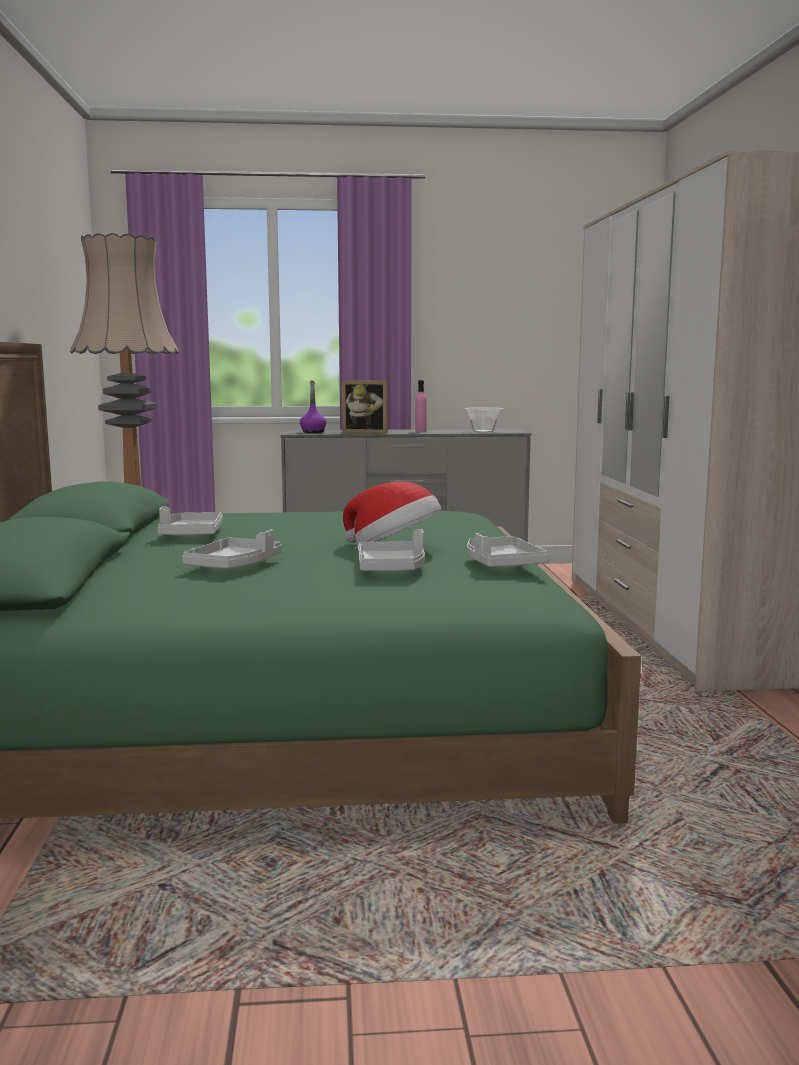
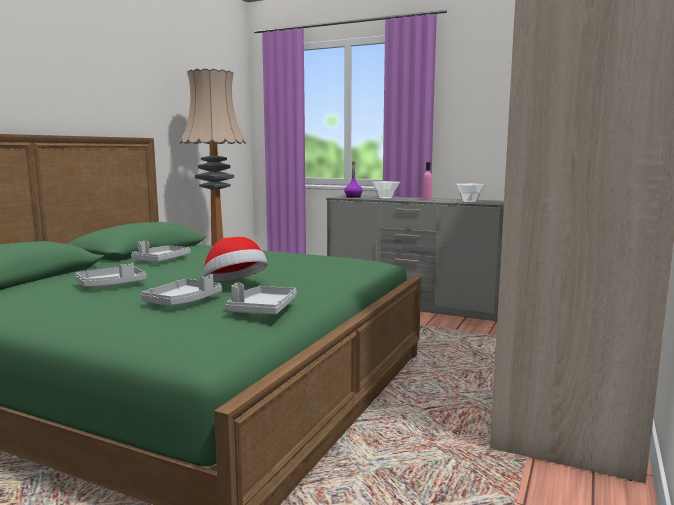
camera: 30 degrees right, 0 degrees up
picture frame [342,380,388,433] -> bowl [372,181,400,199]

